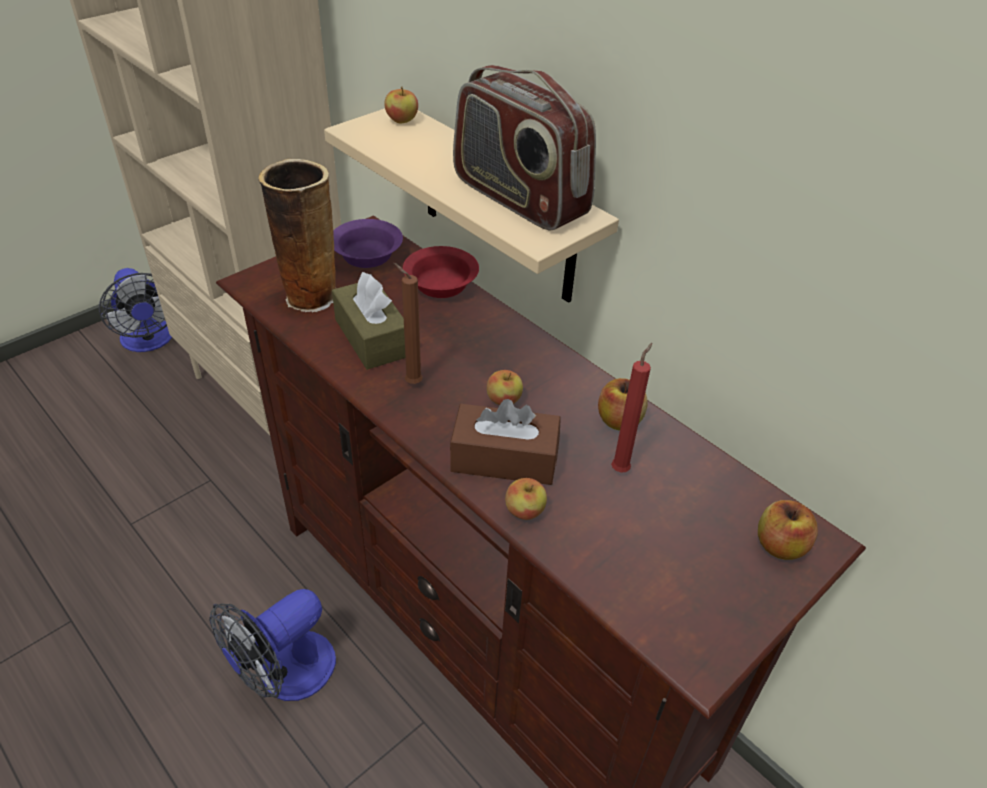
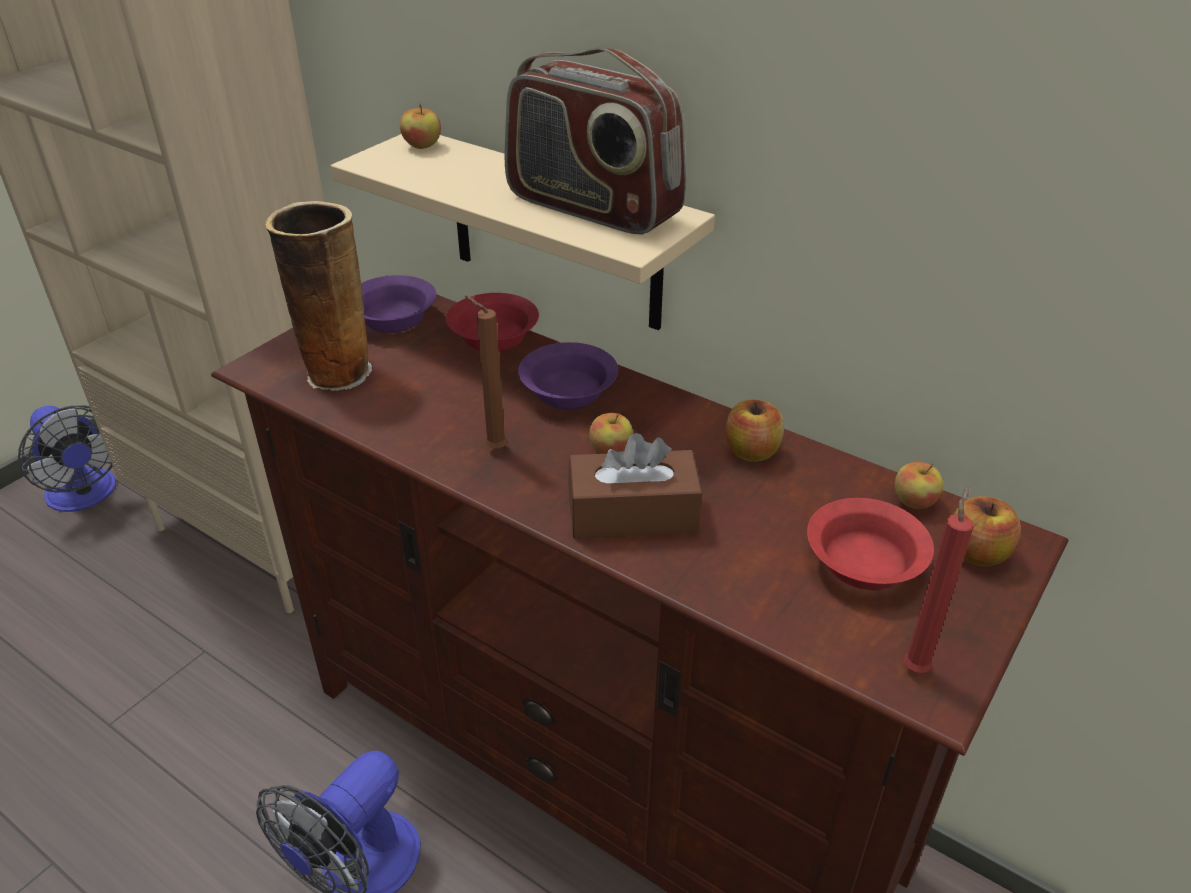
camera: 10 degrees left, 5 degrees down
brown tissue box [332,272,406,370] -> none
apple [505,478,547,520] -> apple moved to [894,462,943,509]
red candle [611,343,652,473] -> red candle moved to [904,486,974,673]
none -> purple bowl [518,342,618,409]
none -> red bowl [807,498,934,590]

